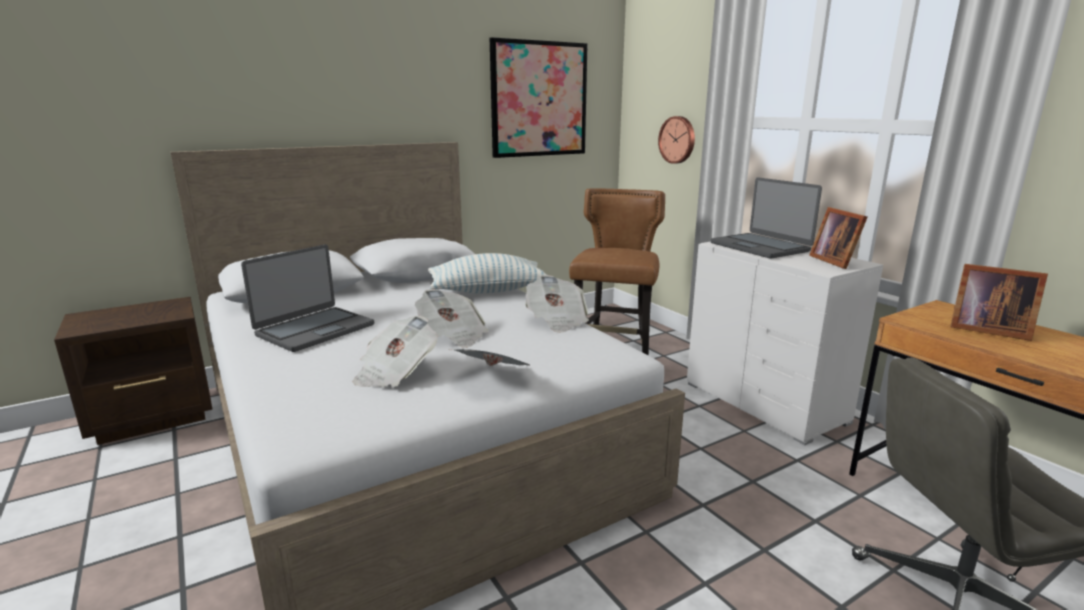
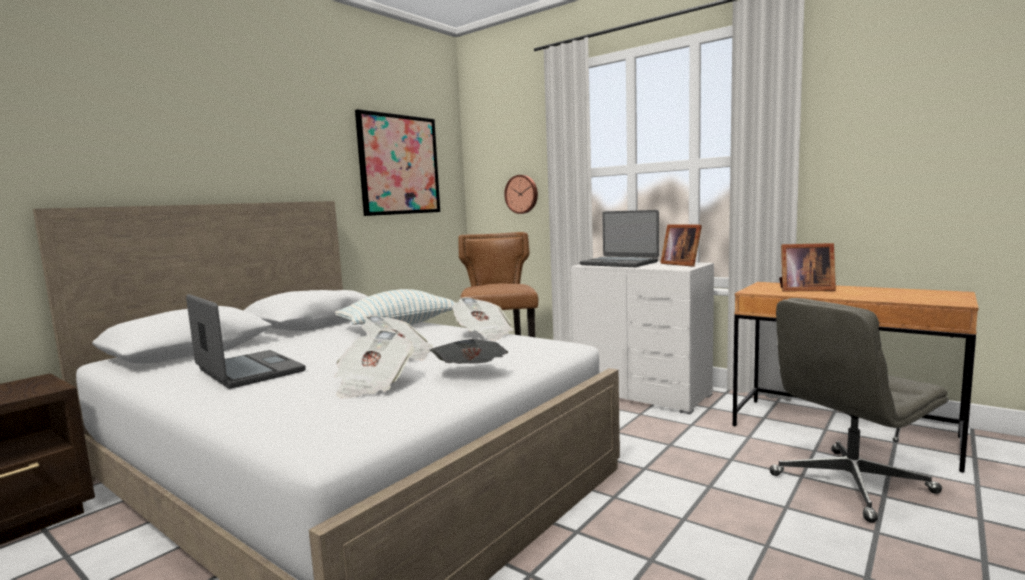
camera: 20 degrees left, 10 degrees down
laptop [241,245,374,352] -> laptop turned 60 degrees counterclockwise [186,294,306,389]

